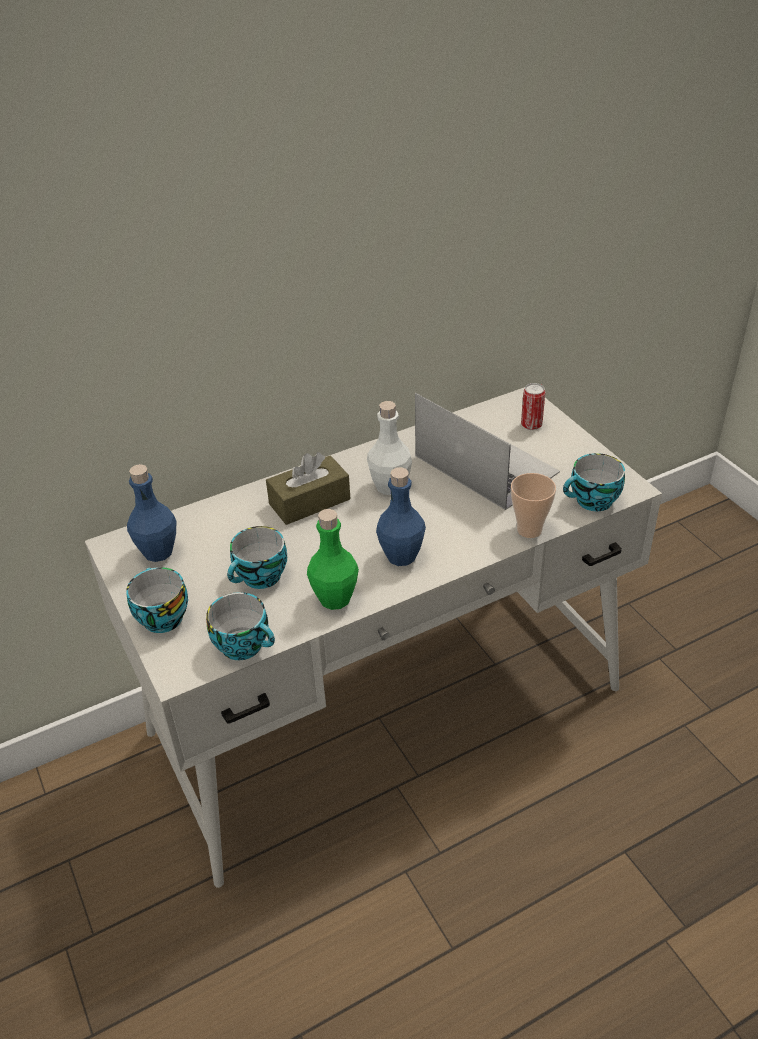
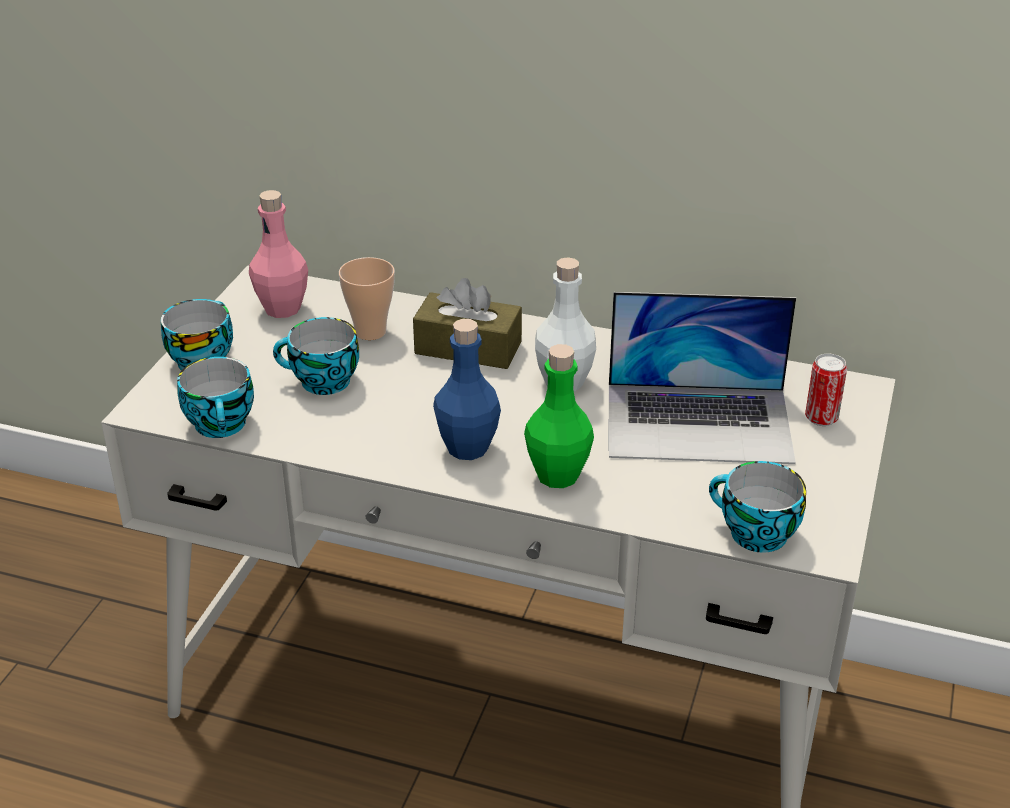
camera: 45 degrees right, 5 degrees down
blue bottle [127,464,176,562] -> pink bottle [249,190,308,318]
green bottle [307,509,359,610] -> green bottle moved to [524,344,594,488]
laptop [415,393,560,510] -> laptop turned 90 degrees clockwise [609,292,796,464]
cup [511,473,556,538] -> cup moved to [339,257,395,340]

